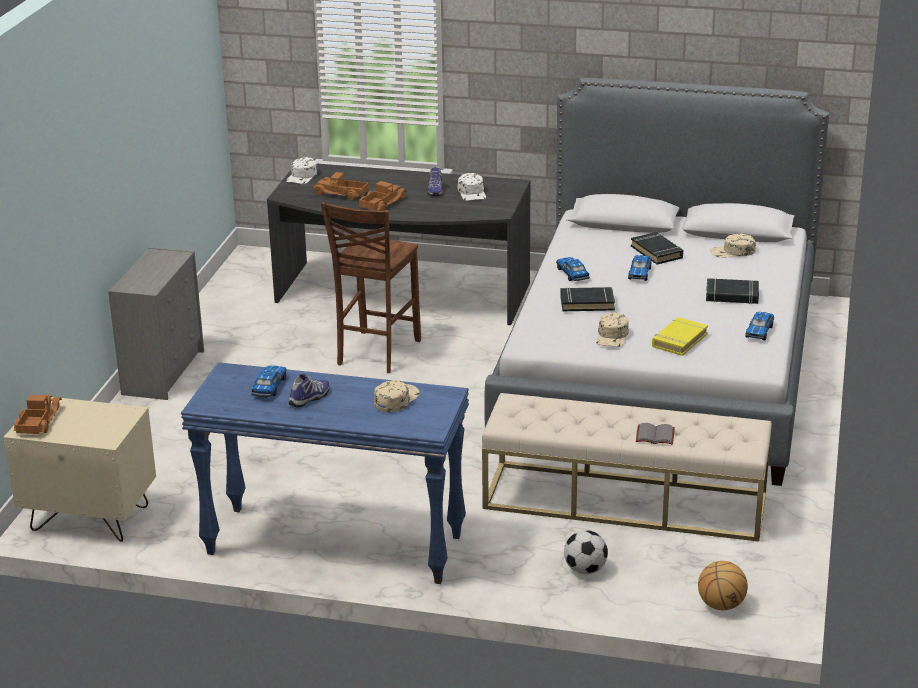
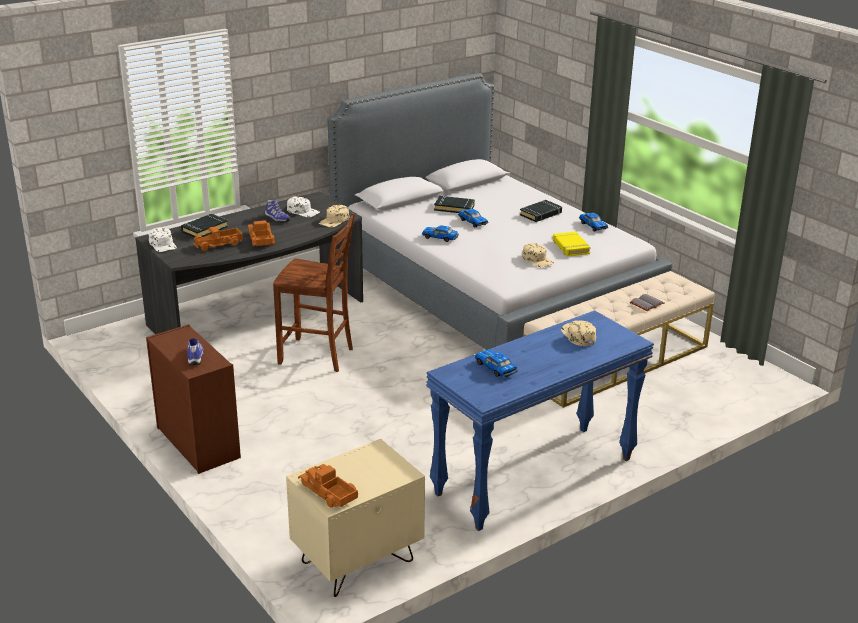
camera: 50 degrees left, 0 degrees up
grey dresser [108,247,204,400] -> brown dresser [146,324,241,474]
shoe [289,374,329,408] -> shoe moved to [187,338,204,366]
brown chair [321,202,421,373] -> brown chair turned 45 degrees counterclockwise [273,213,355,372]
black book [560,287,615,311] -> black book moved to [181,214,228,237]
football [564,530,608,574] -> none
basketball [698,561,748,610] -> none
beige cap [710,234,756,258] -> beige cap moved to [319,205,349,227]

